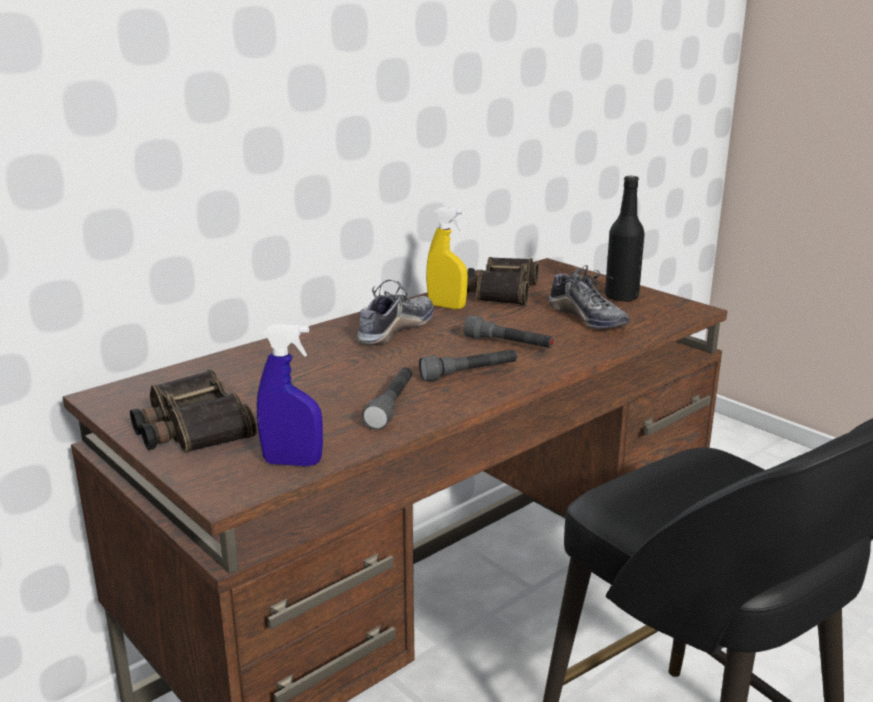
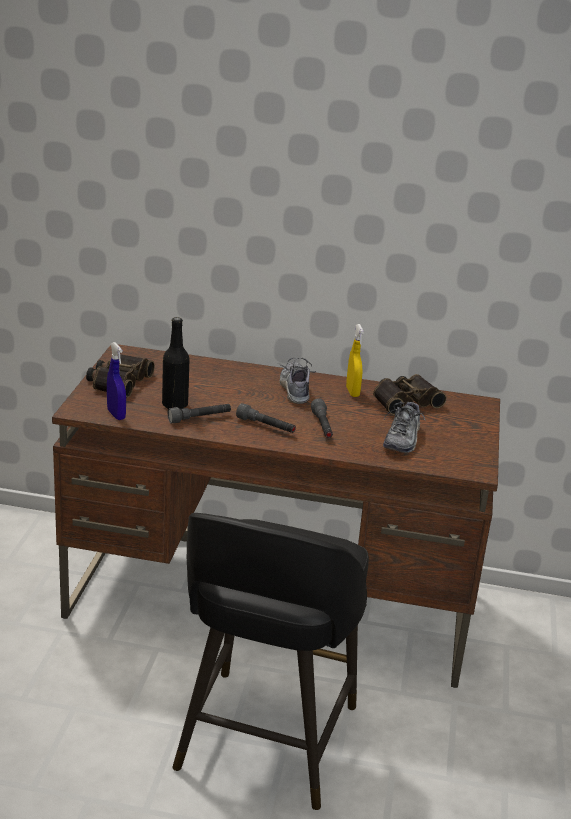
camera: 50 degrees right, 5 degrees up
shoe [358,280,434,345] -> shoe turned 90 degrees counterclockwise [278,358,316,404]
black bottle [605,176,645,302] -> black bottle moved to [162,317,190,409]

